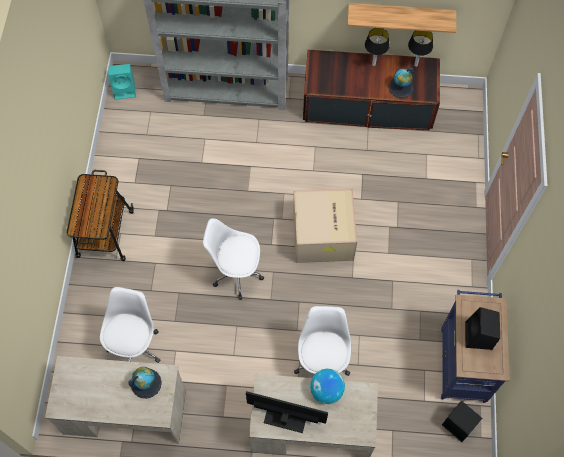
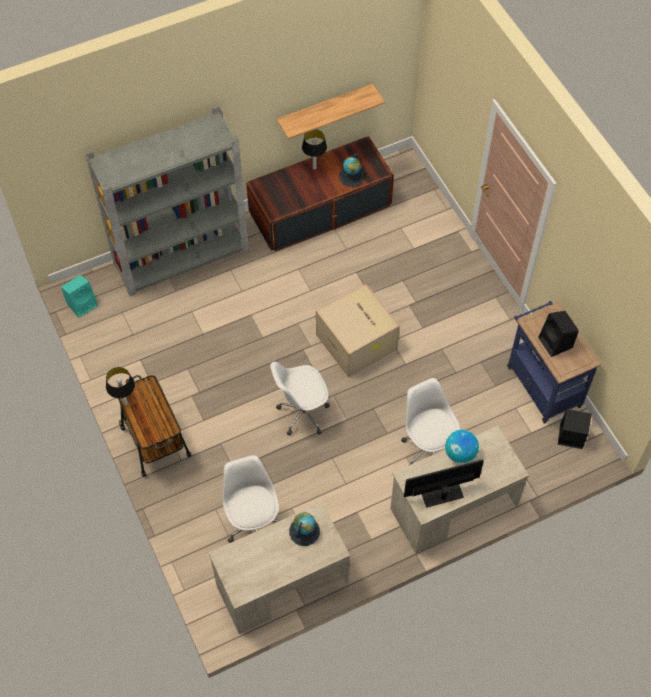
camera: 30 degrees left, 5 degrees down
table lamp [408,30,433,67] -> table lamp moved to [106,367,135,405]

